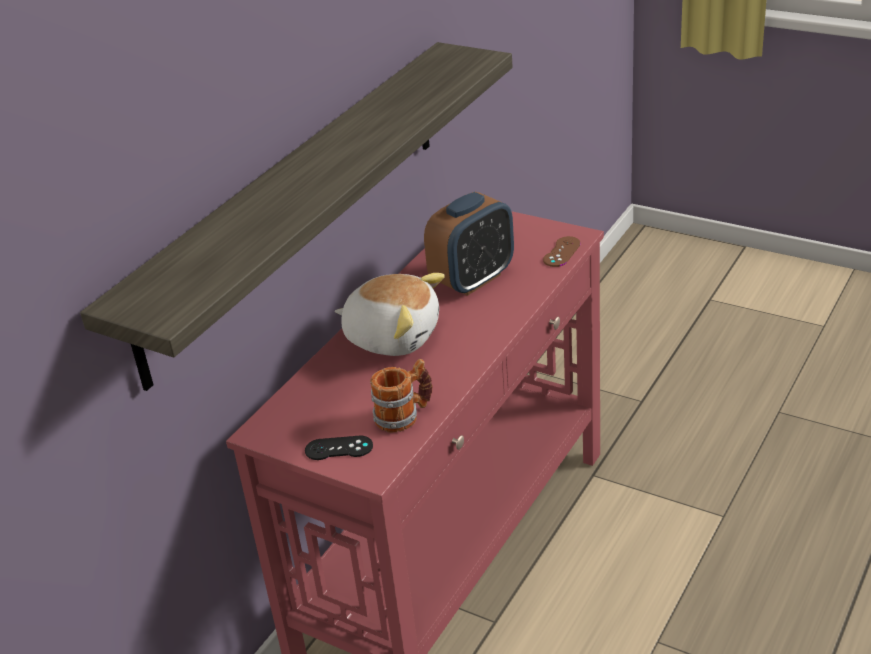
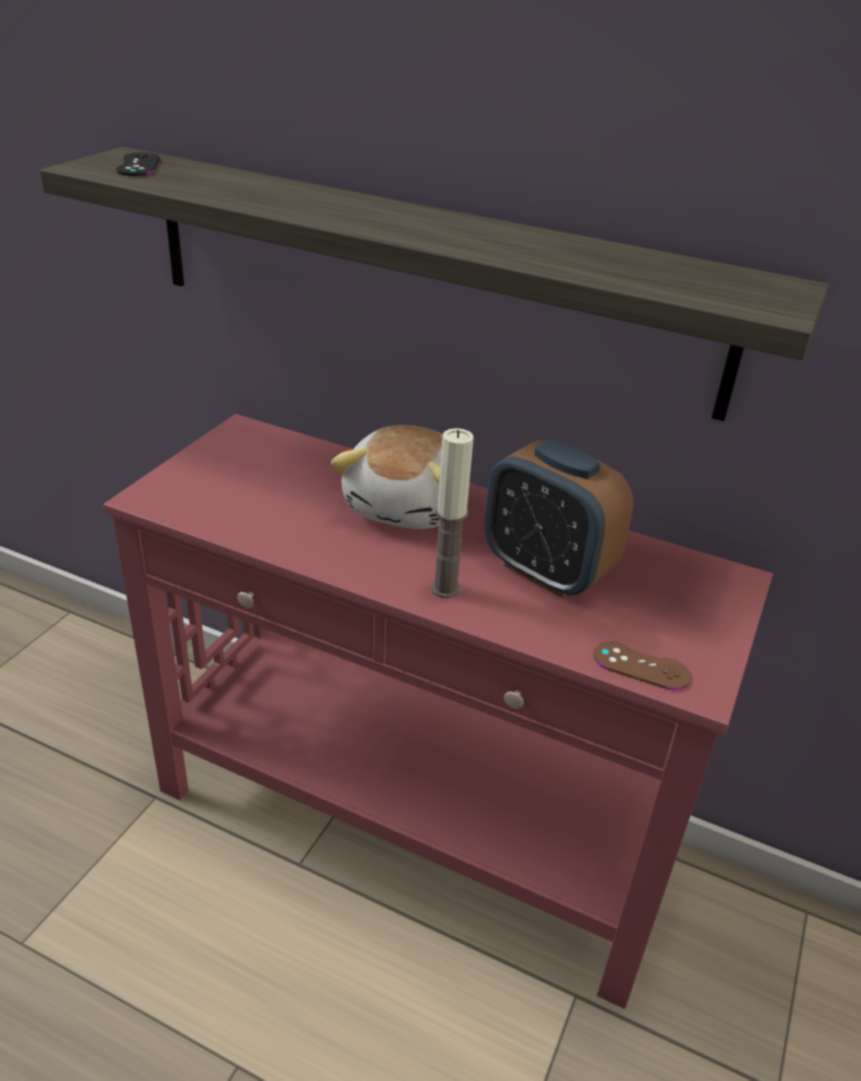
camera: 80 degrees right, 0 degrees up
black game controller [305,436,373,460] -> black game controller moved to [116,152,160,176]
mug [370,359,433,432] -> none
none -> candle [431,428,474,598]

